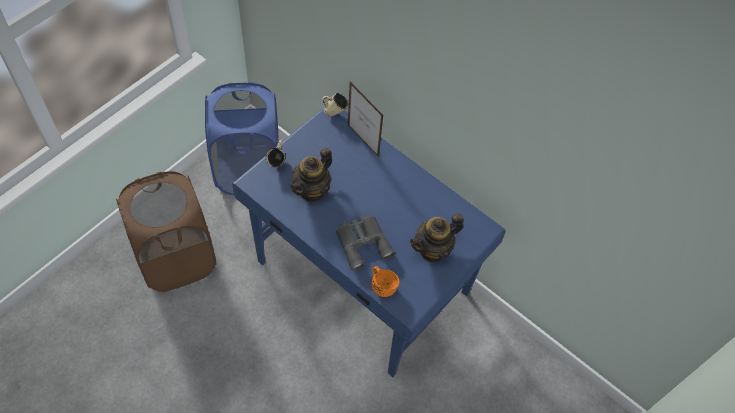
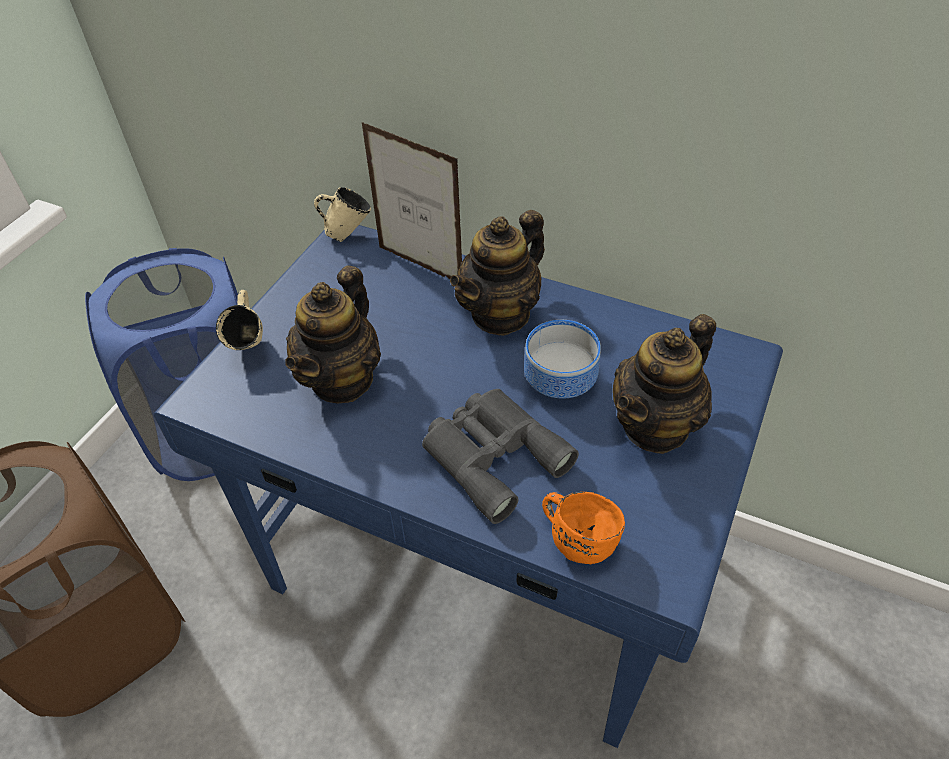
camera: 10 degrees left, 10 degrees down
none -> teapot [450,210,545,336]
none -> bowl [524,320,601,399]

